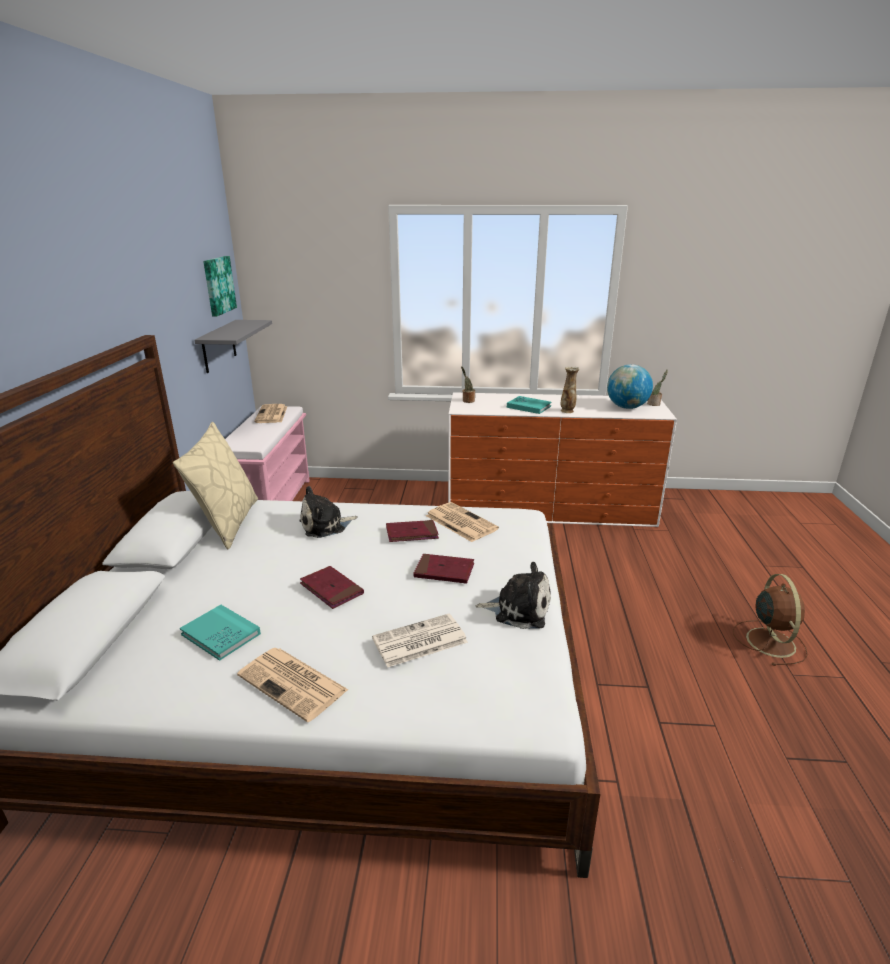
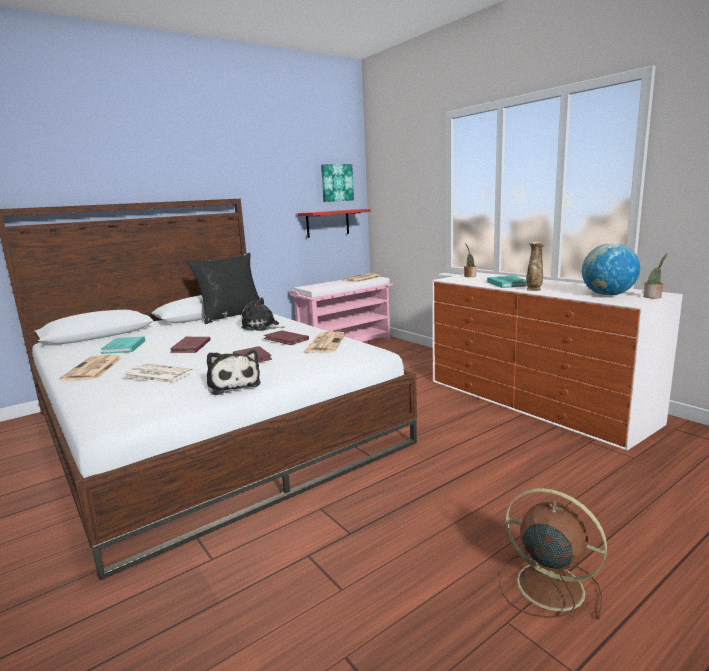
camera: 50 degrees right, 10 degrees down
beige pillow [173,422,258,549] -> black pillow [187,253,260,324]
grey shelf [195,320,272,373] -> red shelf [298,209,371,238]
brown fan [733,574,808,666] -> brown fan turned 105 degrees counterclockwise [499,488,607,620]

